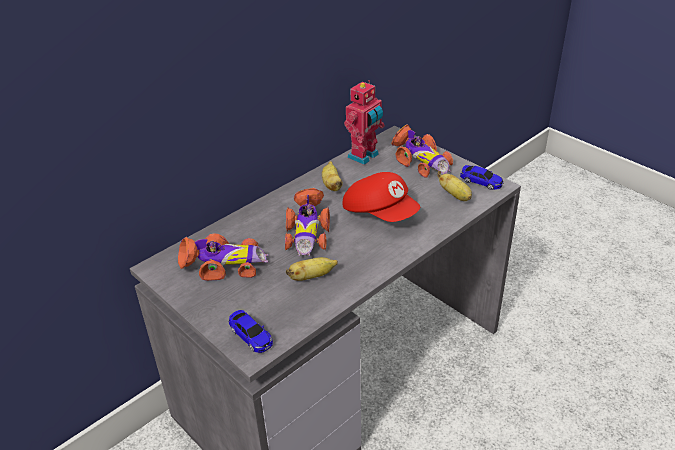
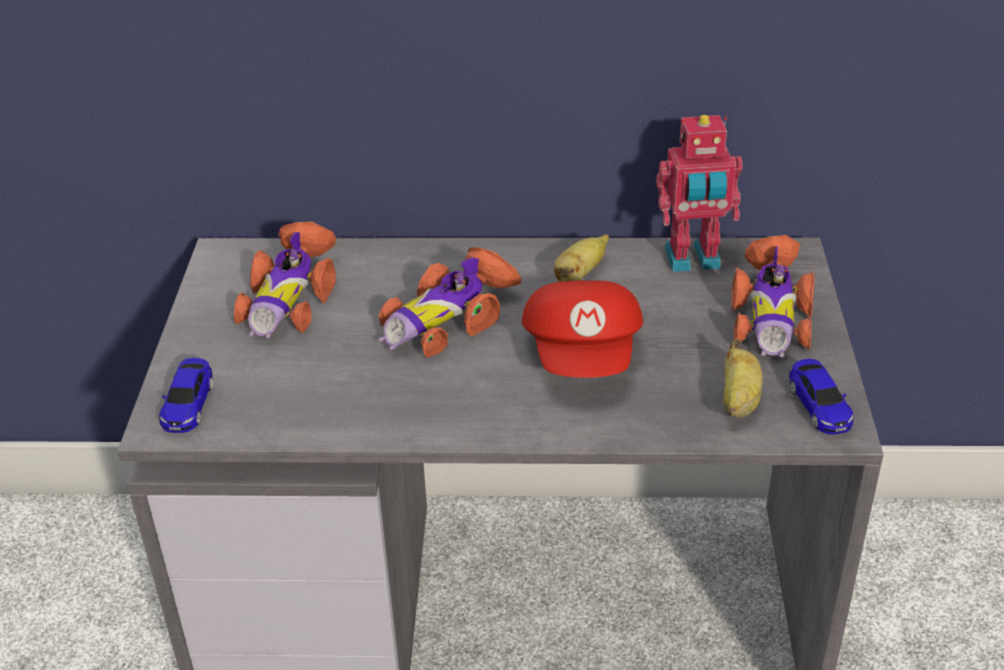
camera: 45 degrees right, 0 degrees up
toy car [178,233,269,281] -> toy car turned 60 degrees clockwise [234,222,336,339]
banana [286,257,338,281] -> none

